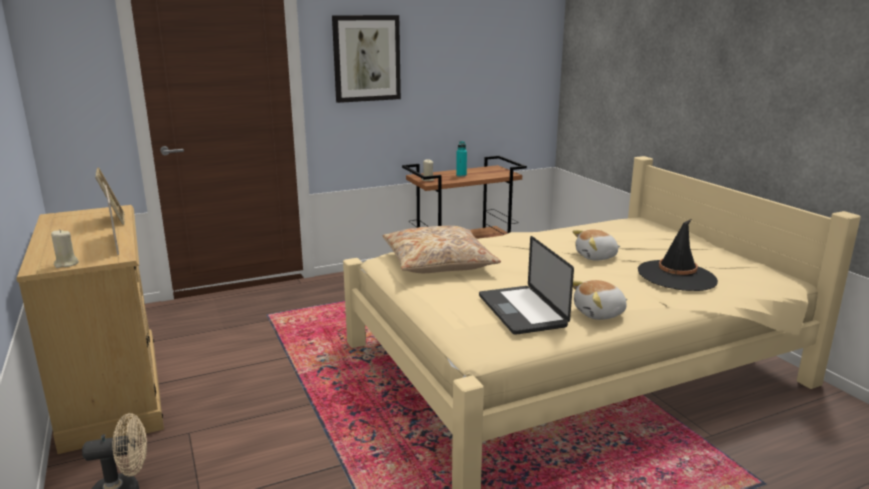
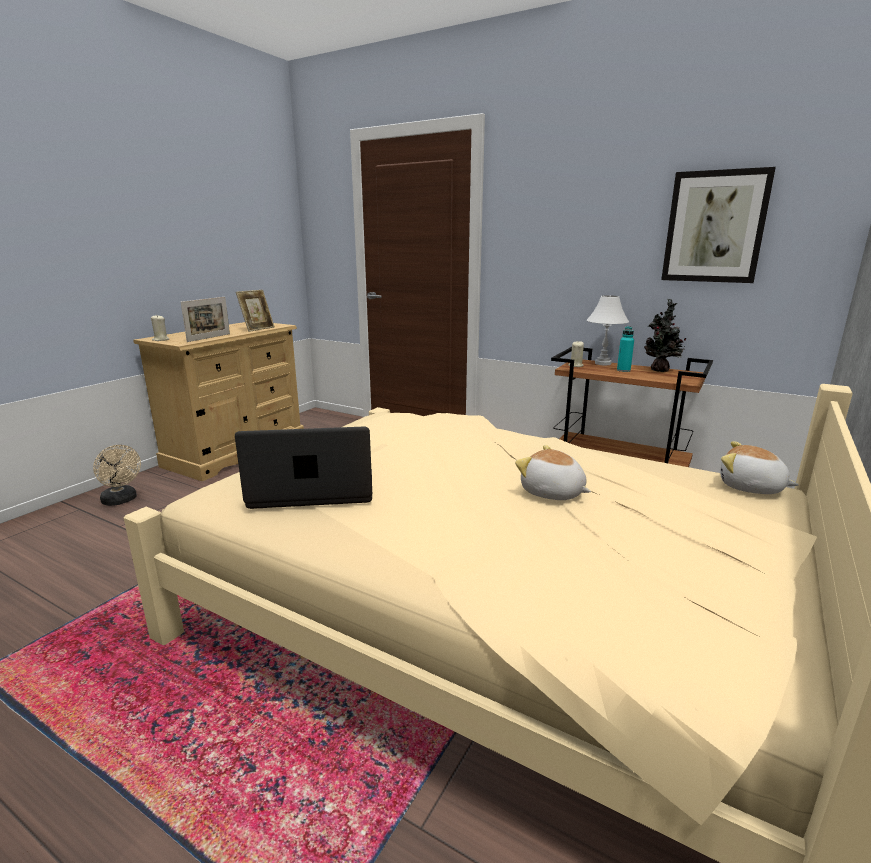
camera: 55 degrees right, 0 degrees up
picture [332,15,401,103] -> picture moved to [661,167,776,283]
beige pillow [383,226,501,273] -> none
laptop [479,236,574,335] -> laptop turned 45 degrees clockwise [235,427,372,509]
plush toy [573,280,628,320] -> plush toy moved to [720,441,799,494]
black hat [638,219,718,291] -> none
none -> white table lamp [587,295,629,365]
none -> potted plant [644,299,686,372]

